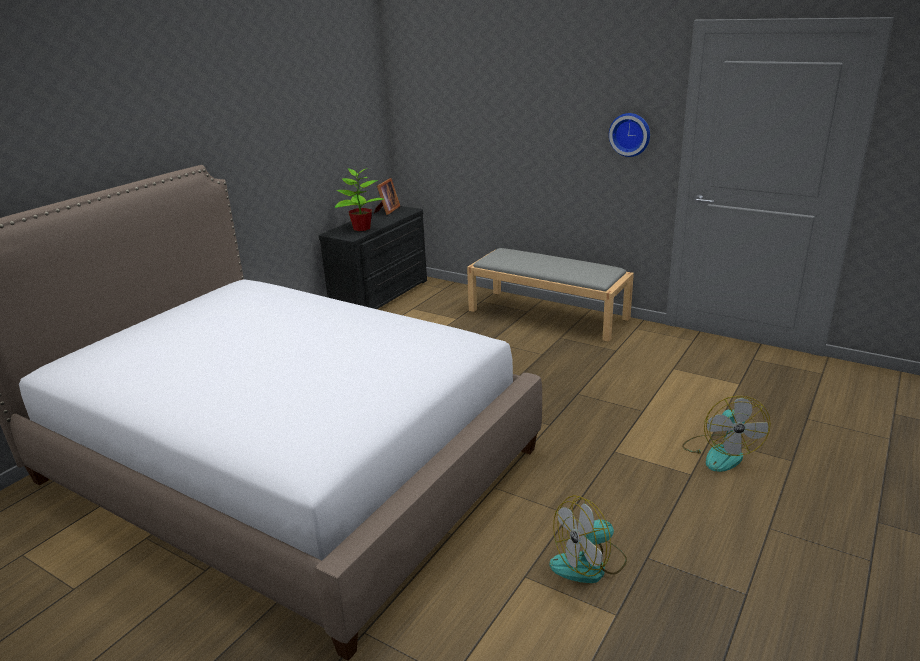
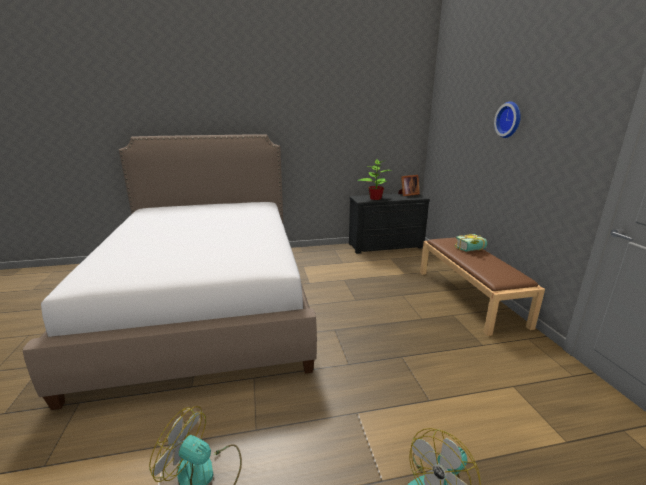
camera: 45 degrees right, 5 degrees down
grey bench [467,248,634,342] -> brown bench [420,237,545,336]
wall clock [609,113,650,157] -> wall clock moved to [494,101,521,138]
none -> book [455,234,487,252]

